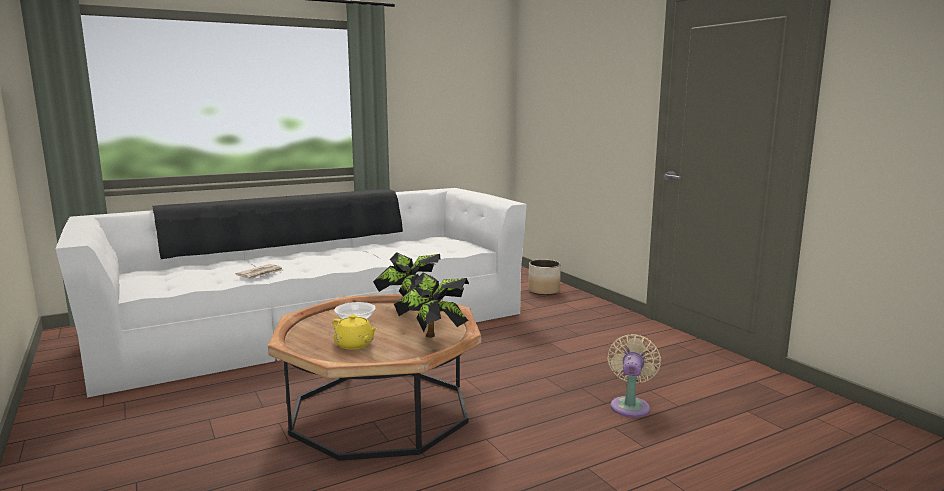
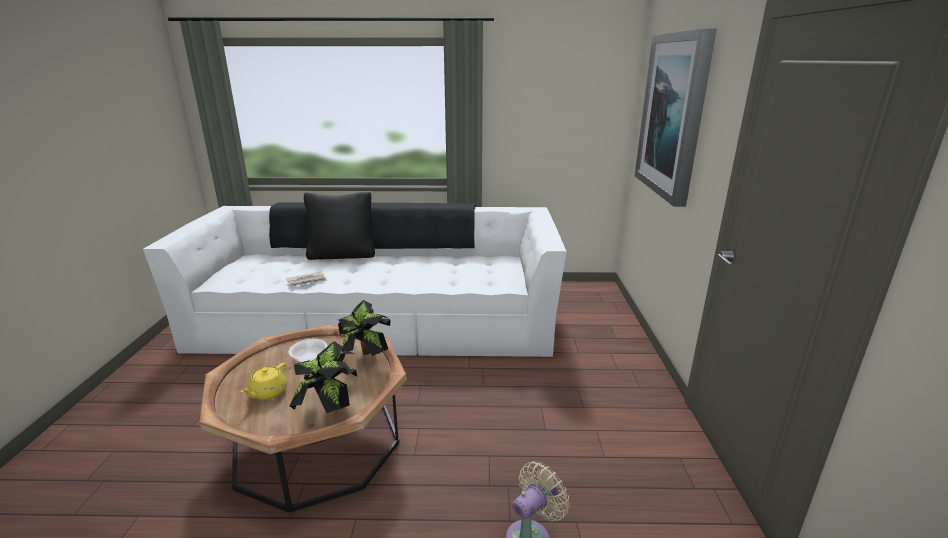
camera: 30 degrees right, 10 degrees up
yellow teapot [333,315,378,349] -> yellow teapot turned 45 degrees clockwise [241,363,287,400]
planter [528,260,561,295] -> none
none -> black pillow [304,192,375,260]
none -> picture [635,28,717,207]

